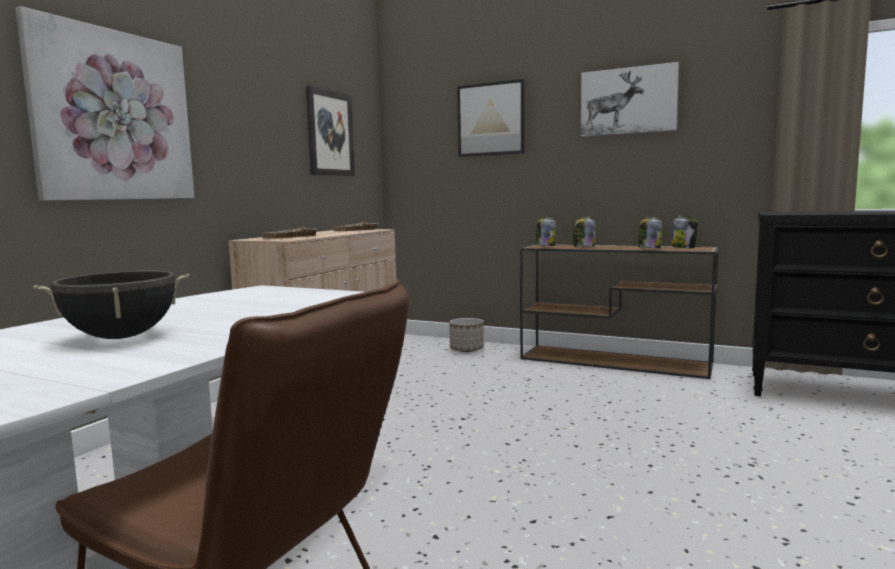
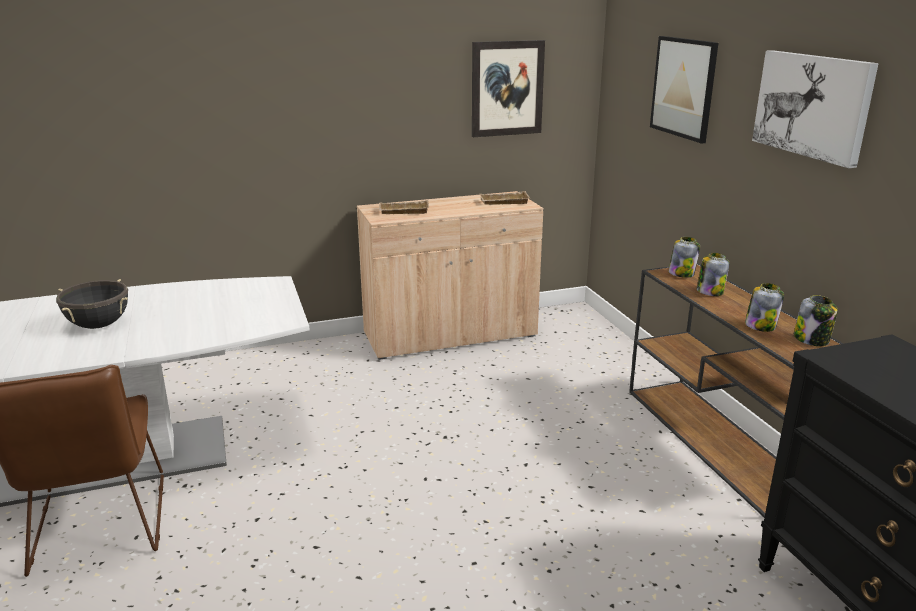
camera: 45 degrees right, 15 degrees up
picture [15,6,194,201] -> none
planter [449,318,484,352] -> none

